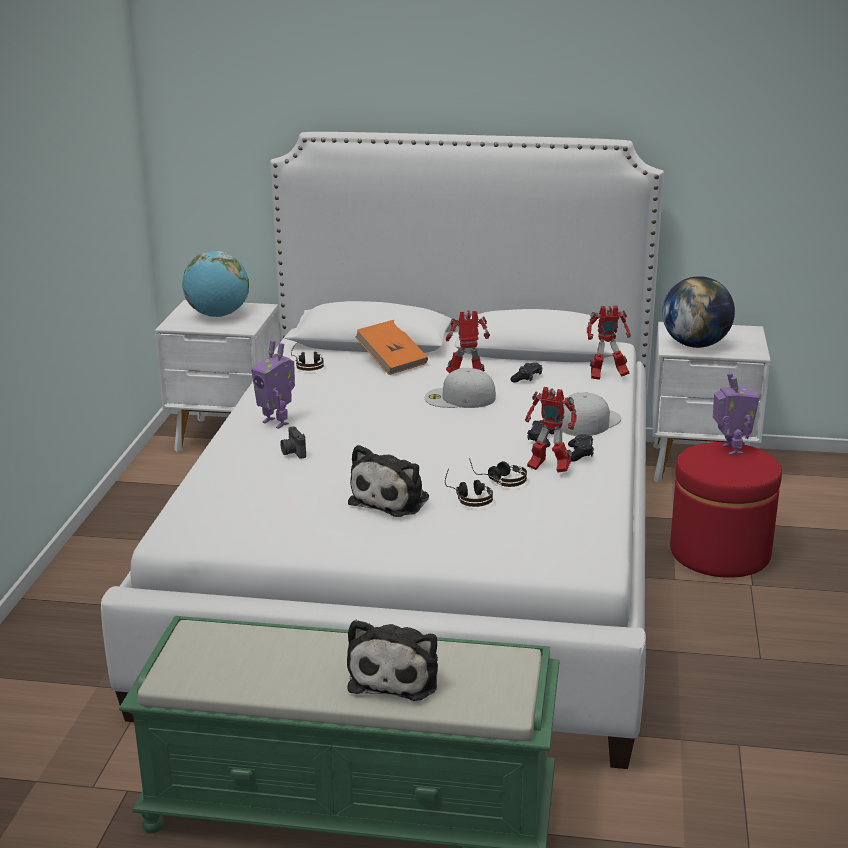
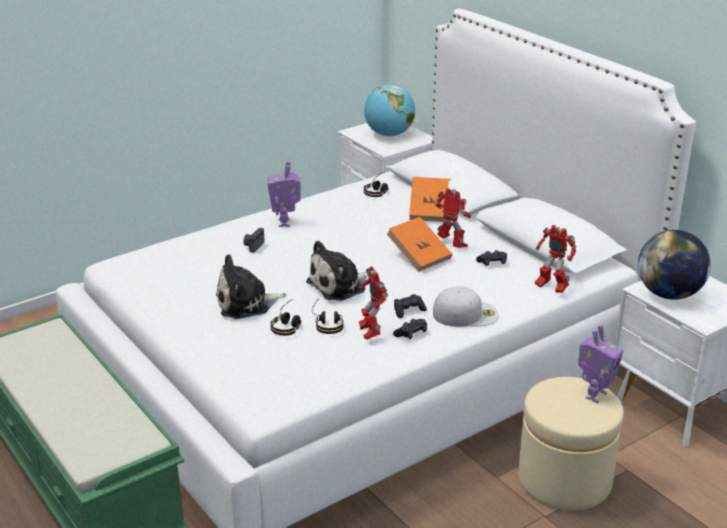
camera: 45 degrees right, 5 degrees up
plush toy [347,620,438,701] -> plush toy moved to [306,240,368,301]
white cap [425,368,496,408] -> orange book [387,217,452,272]
red ottoman [670,442,782,578] -> beige ottoman [518,377,624,511]

